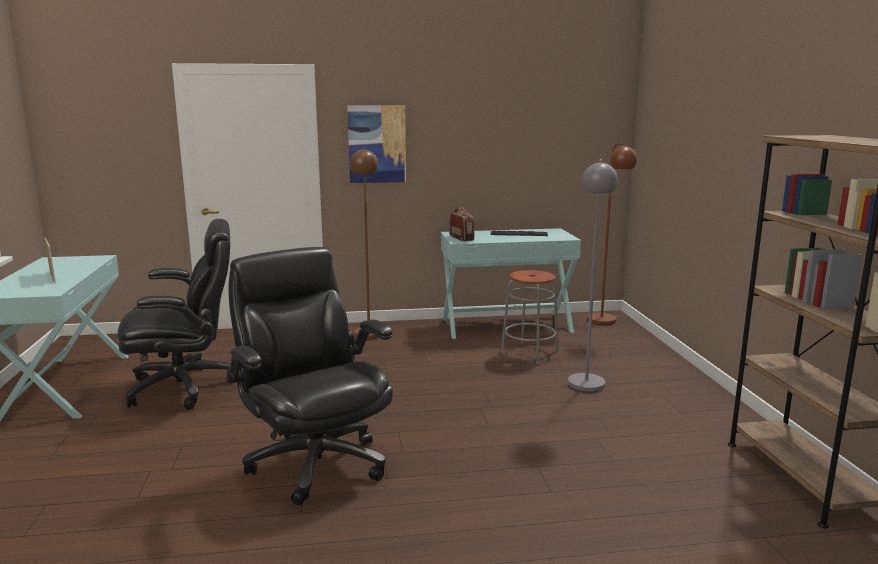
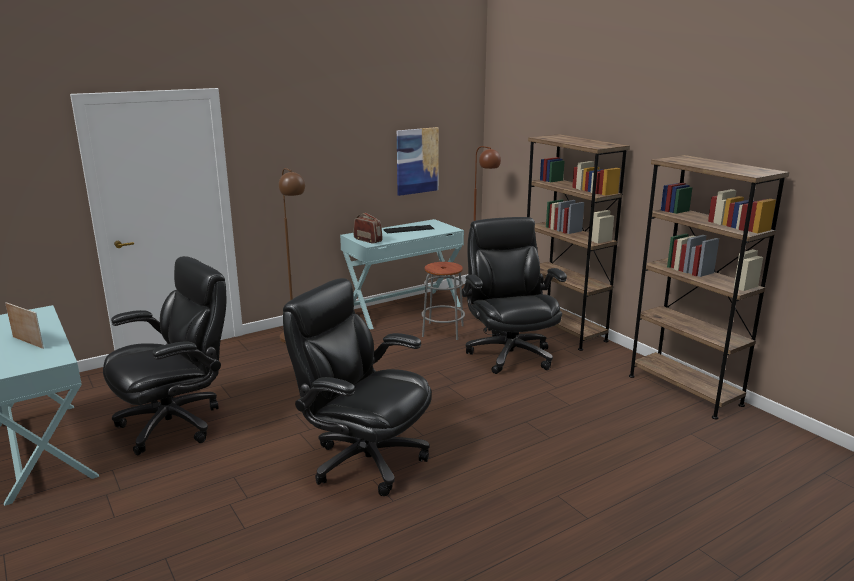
camera: 25 degrees left, 5 degrees up
picture [347,105,406,183] -> picture moved to [397,127,439,196]
grey floor lamp [568,159,618,392] -> black office chair [462,217,567,374]
none -> brown bookcase [527,134,630,351]

